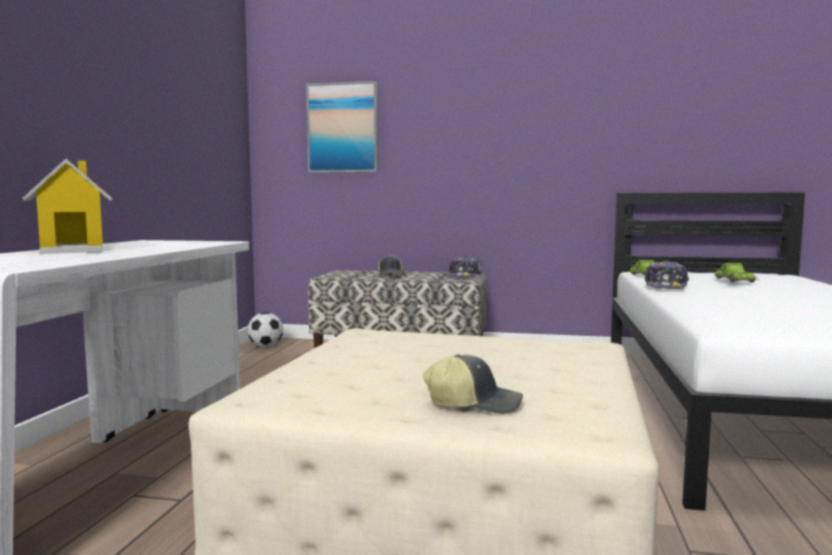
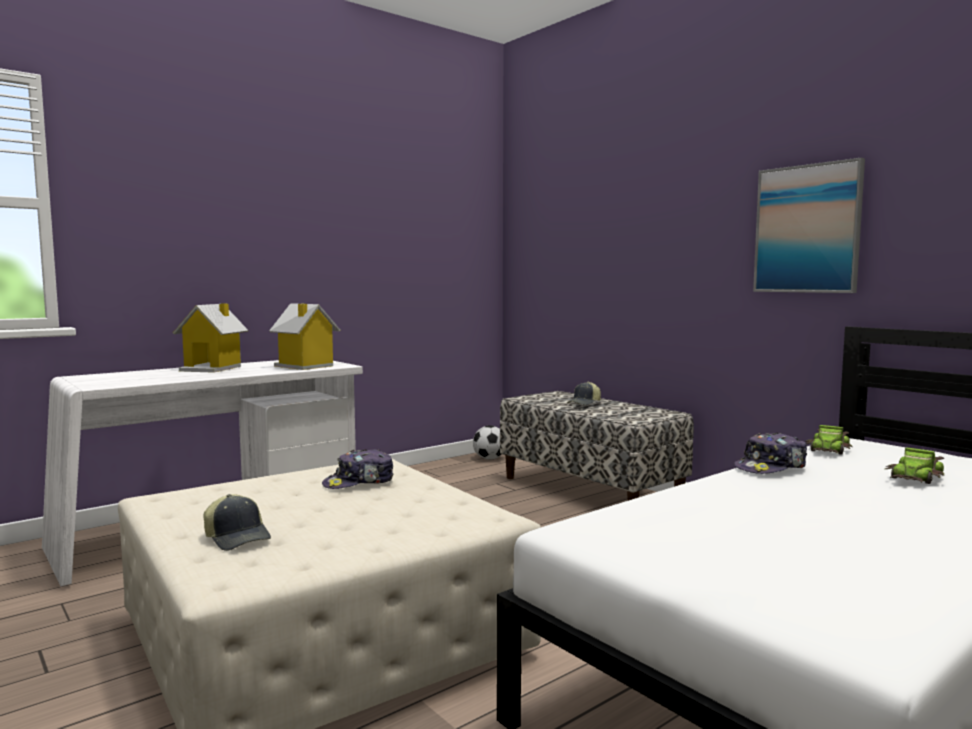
camera: 40 degrees right, 0 degrees up
picture [306,81,378,173] -> picture moved to [753,158,865,293]
cap [448,256,482,278] -> cap moved to [322,450,393,489]
none -> toy house [269,303,340,370]

